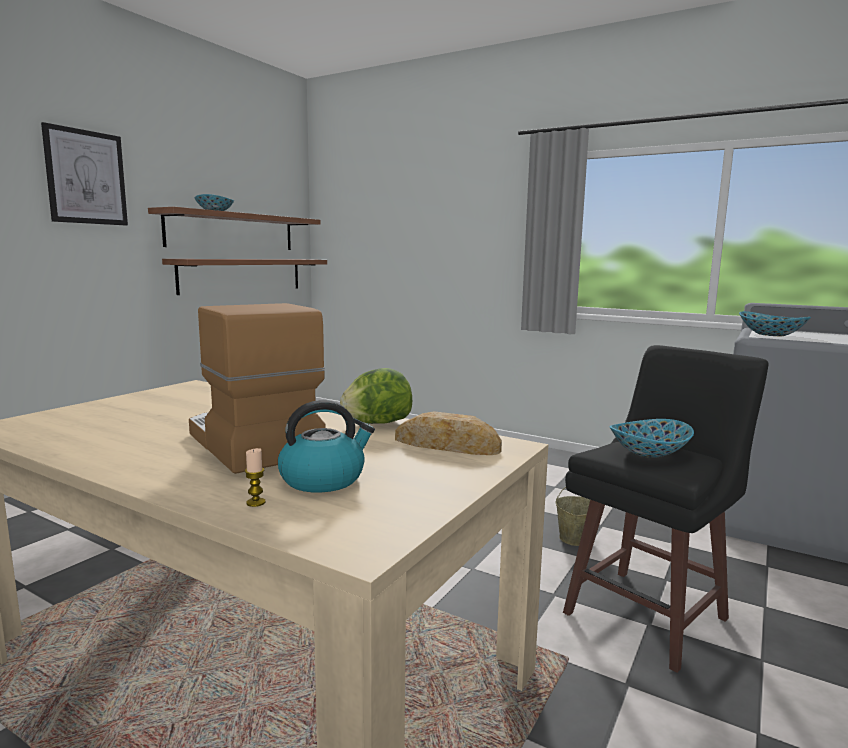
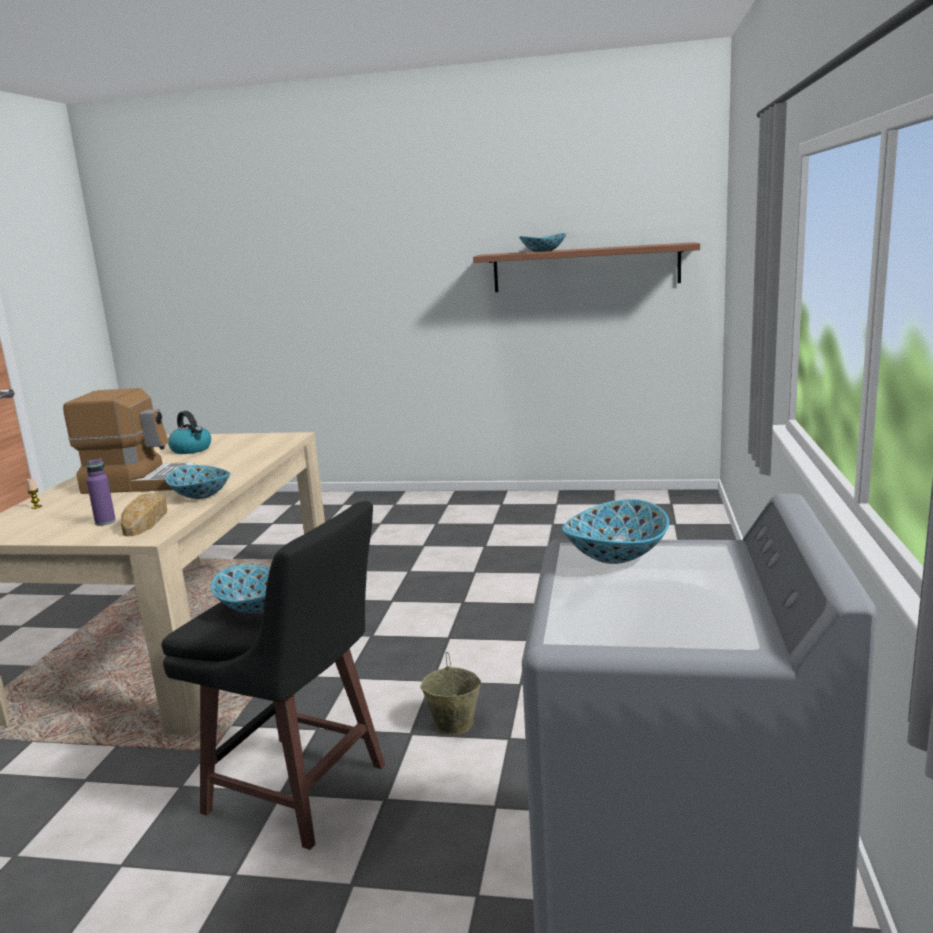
camera: 70 degrees right, 5 degrees up
picture [41,122,128,226] -> none
shelf [162,259,327,295] -> none
coffee machine [189,303,326,474] -> coffee machine turned 60 degrees clockwise [63,388,196,494]
kettle [278,400,375,493] -> kettle moved to [168,411,211,454]
lettuce [340,368,412,424] -> bowl [165,465,231,499]
none -> purple bottle [86,459,116,526]

